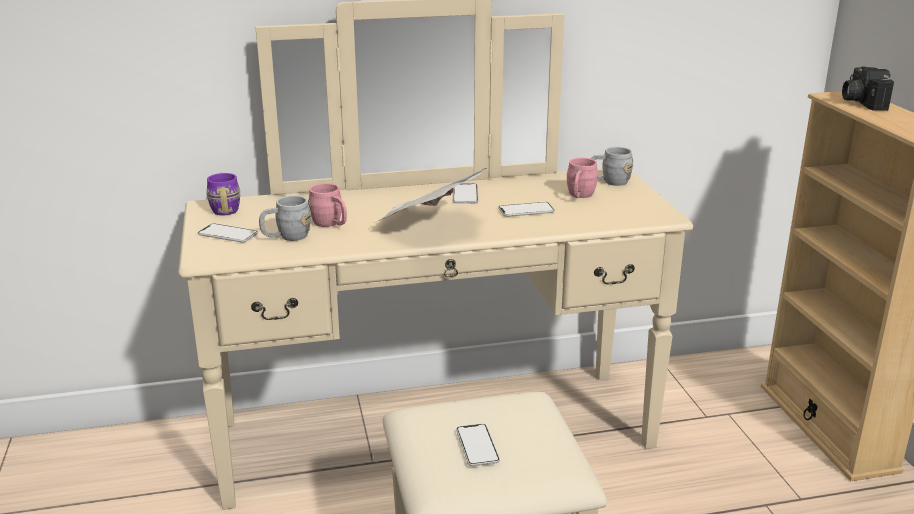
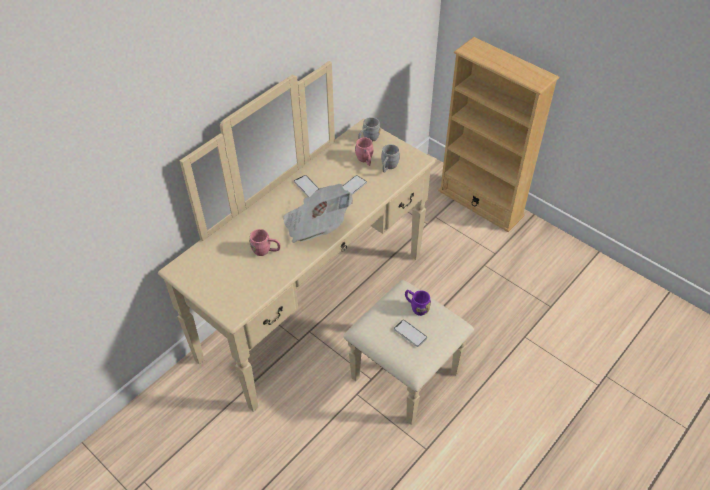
camera: 35 degrees left, 25 degrees up
phone [198,223,258,243] -> none
purple mug [207,173,240,215] -> purple mug moved to [405,290,431,316]
grey mug [259,195,311,241] -> grey mug moved to [381,144,400,172]
camera [842,66,894,111] -> none

